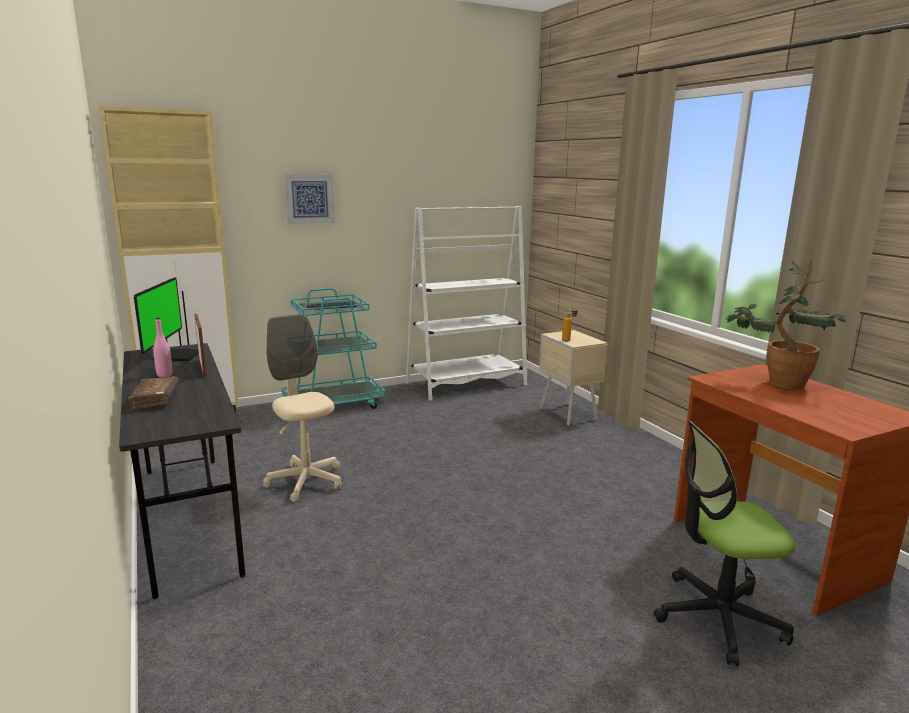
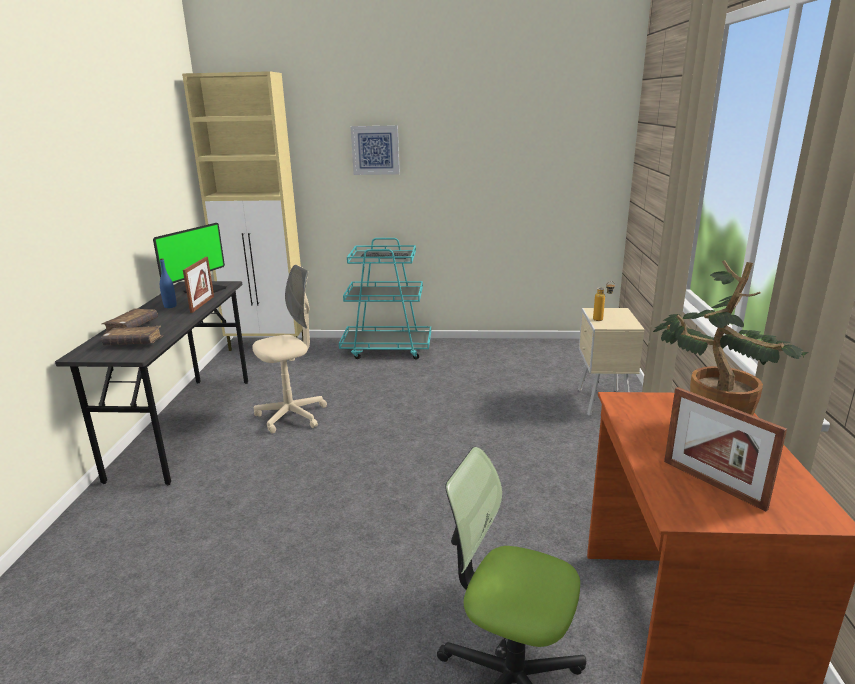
camera: 30 degrees right, 5 degrees up
pink bottle [153,318,173,377] -> blue bottle [160,258,177,308]
beige office chair [263,314,342,502] -> beige office chair turned 60 degrees clockwise [252,265,327,434]
white bookcase [406,206,527,401] -> none
none -> brown book [101,326,163,345]
none -> picture frame [664,387,787,512]

